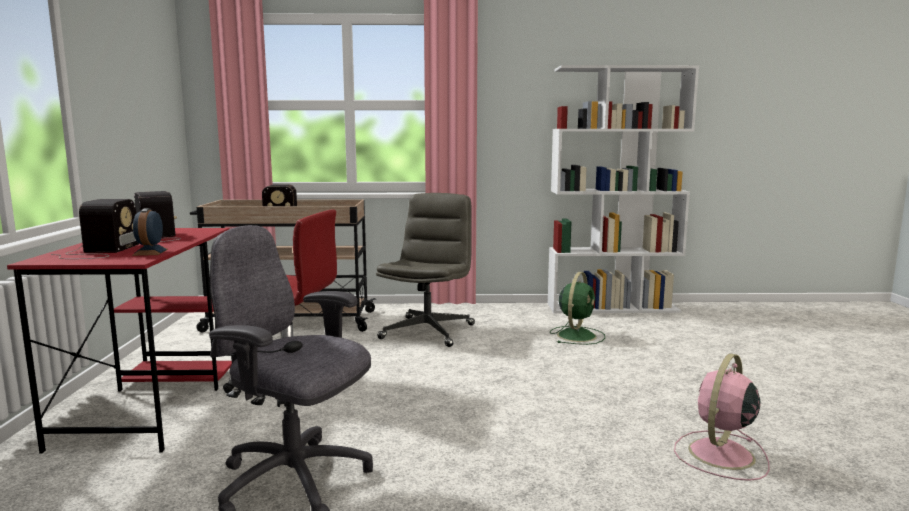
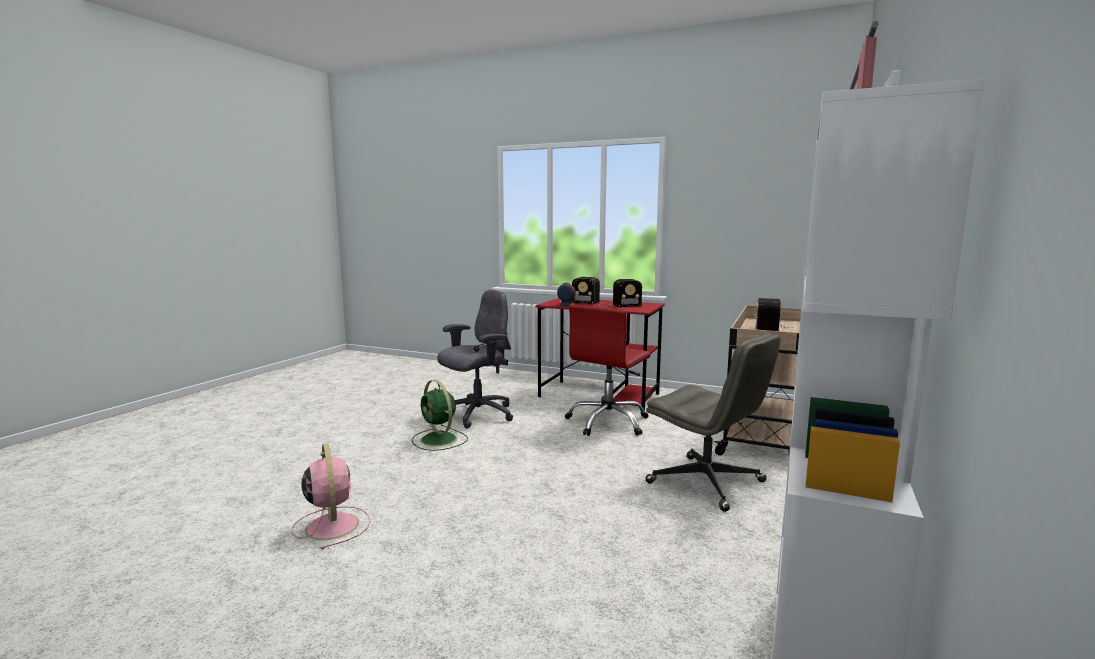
camera: 115 degrees right, 0 degrees up
green fan [550,272,605,345] -> green fan moved to [412,380,468,451]

